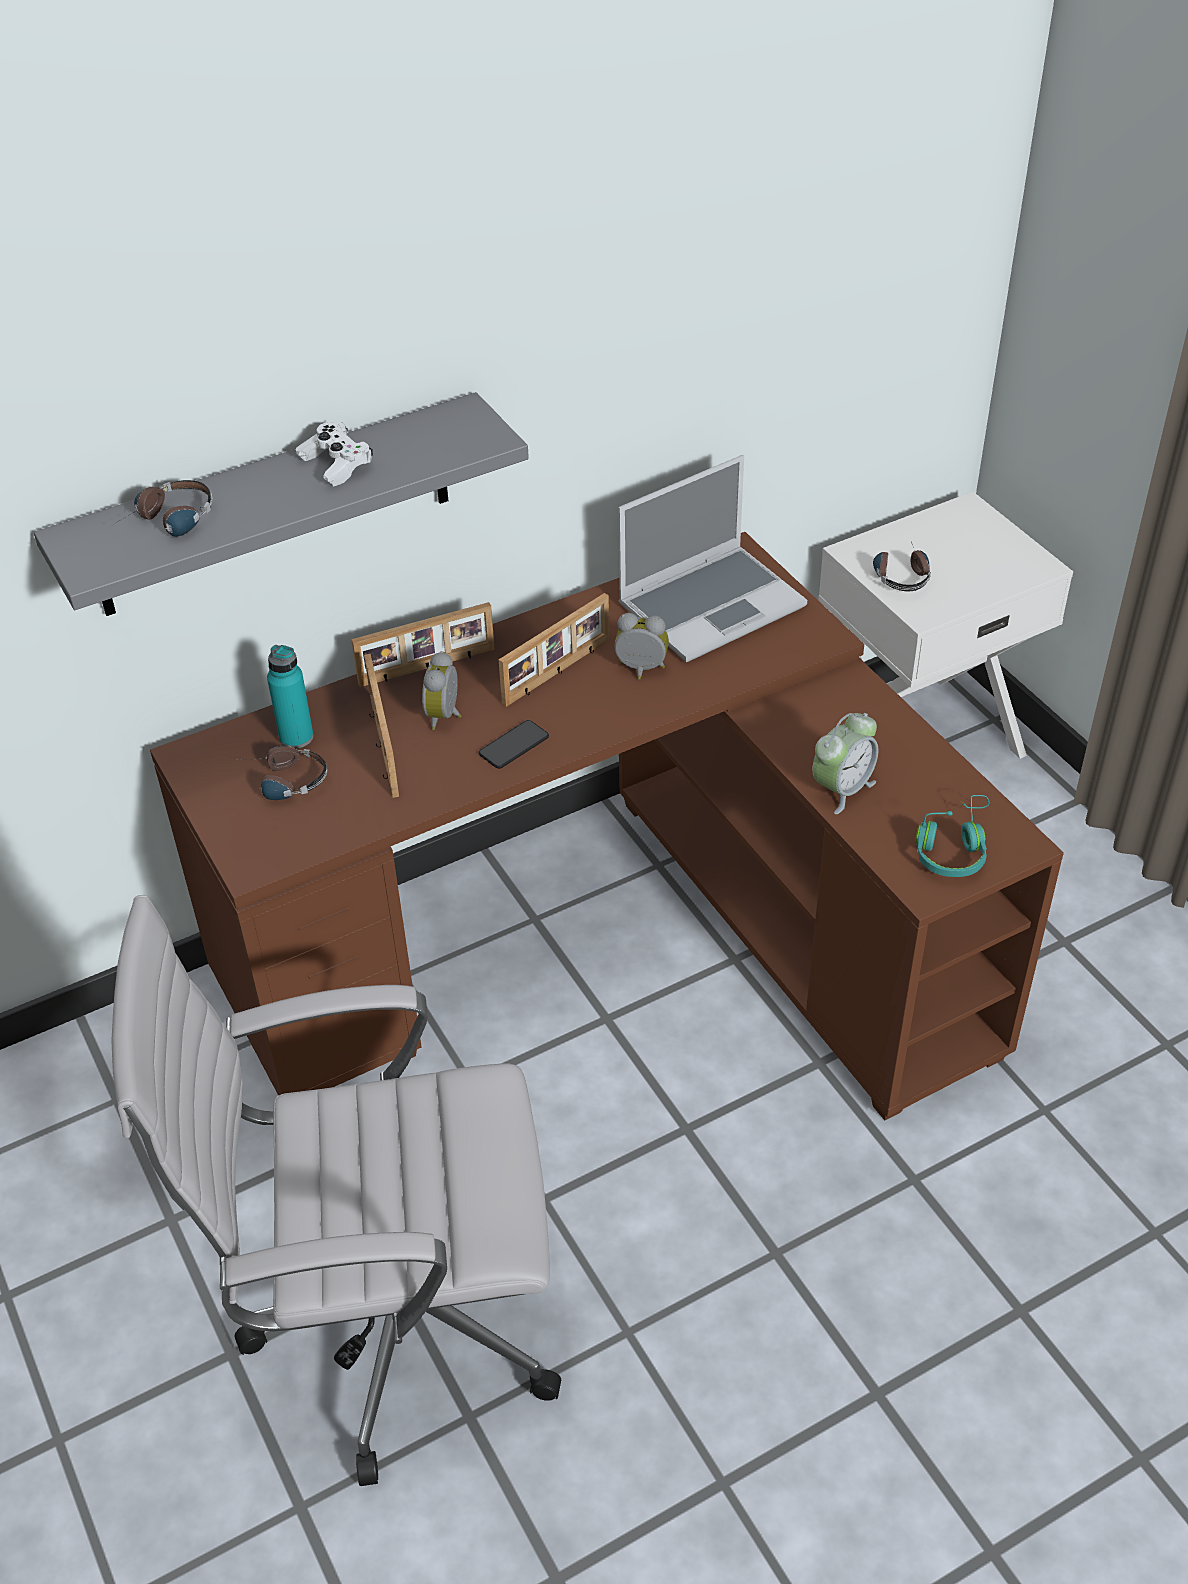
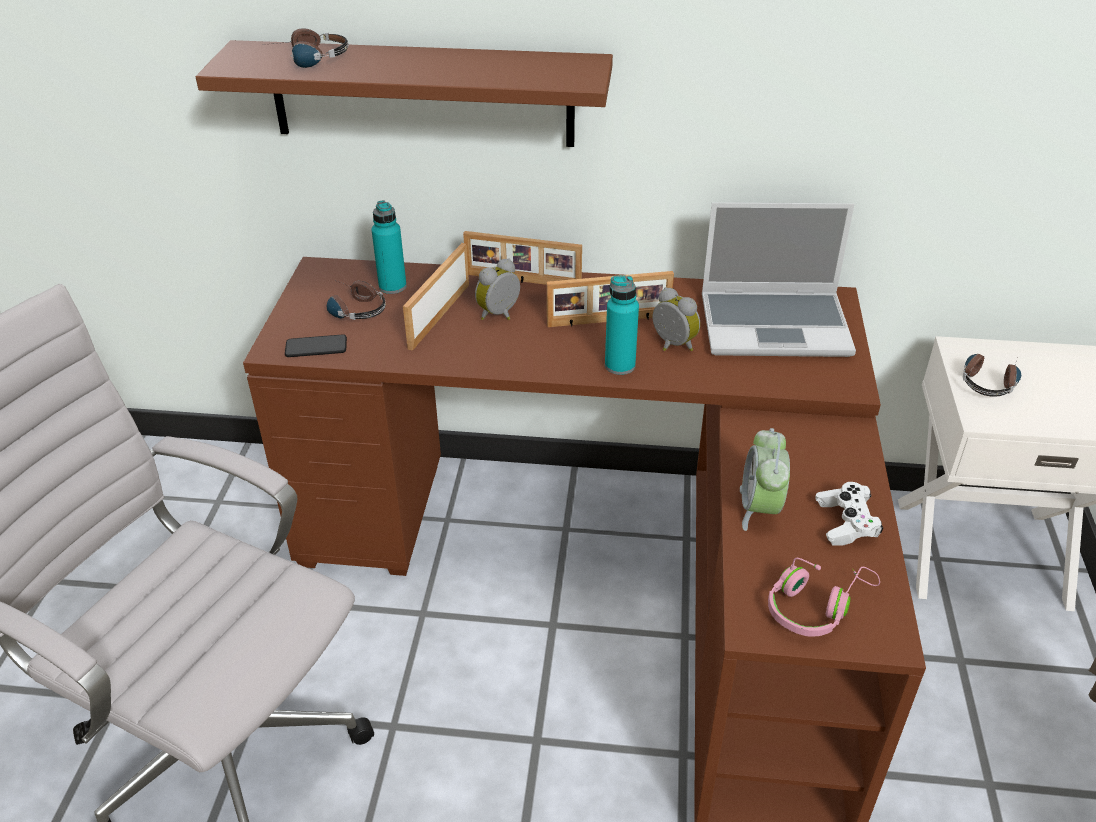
camera: 35 degrees right, 5 degrees down
grey shelf [34,392,529,616] -> brown shelf [196,40,613,147]
white game controller [295,422,373,487] -> white game controller moved to [815,482,883,546]
phone [479,720,549,769] -> phone moved to [285,334,347,357]
alarm clock [812,713,878,814] -> alarm clock turned 105 degrees clockwise [740,428,790,531]
turquoise headphones [915,795,990,877] -> pink headphones [768,558,880,637]
none -> turquoise bottle [605,275,639,375]

